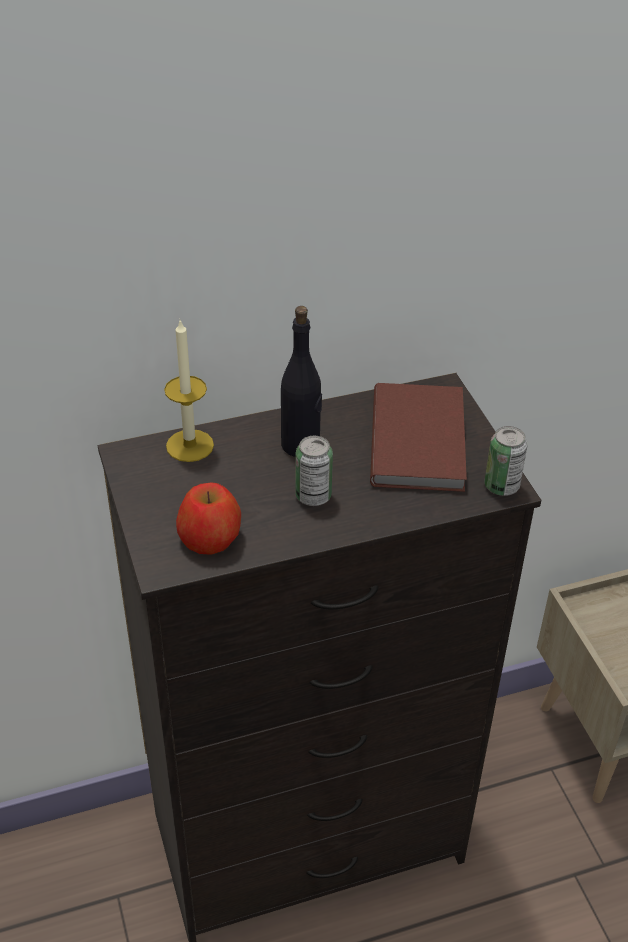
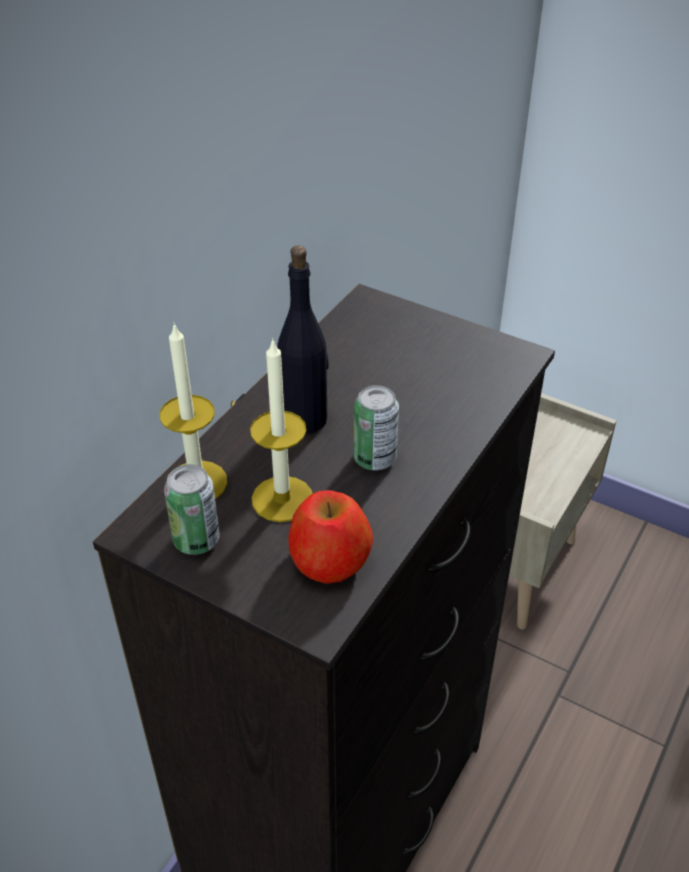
camera: 40 degrees left, 0 degrees up
brown book [370,383,467,492] -> none
can [485,426,528,496] -> can moved to [164,464,220,555]
none -> candle [250,338,313,522]

